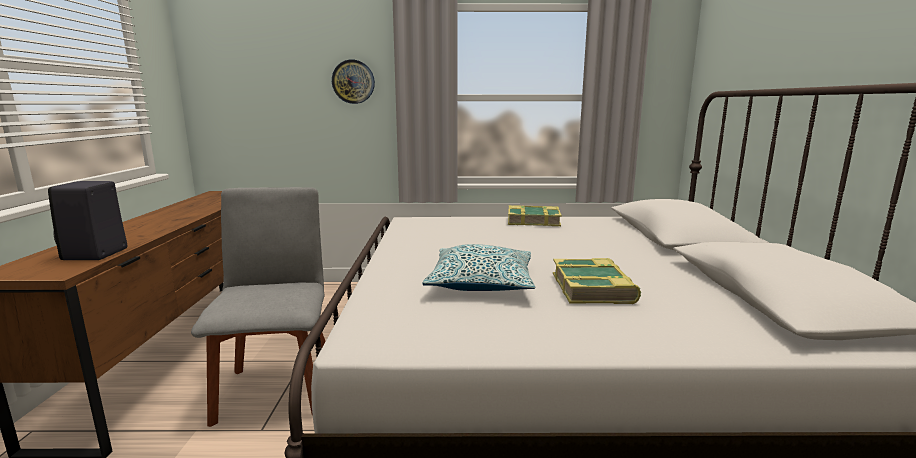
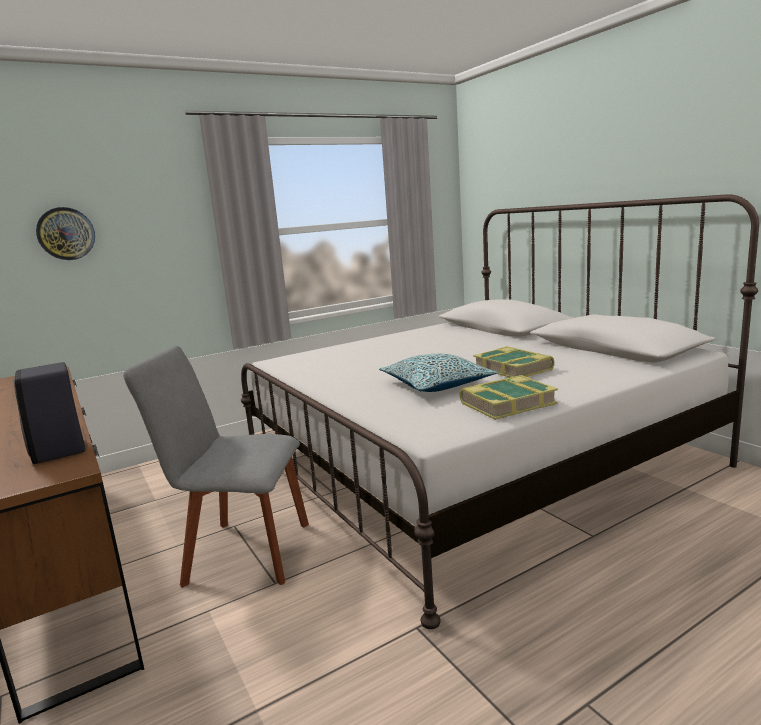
camera: 30 degrees left, 0 degrees up
grey chair [191,187,326,427] -> grey chair turned 45 degrees counterclockwise [123,346,309,588]
wall clock [332,60,375,104] -> wall clock moved to [36,207,95,260]
book [508,205,562,226] -> book moved to [460,375,558,420]

